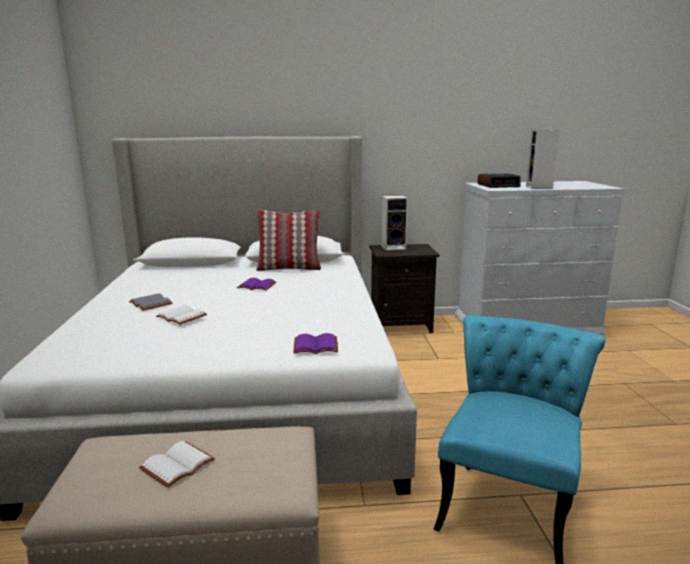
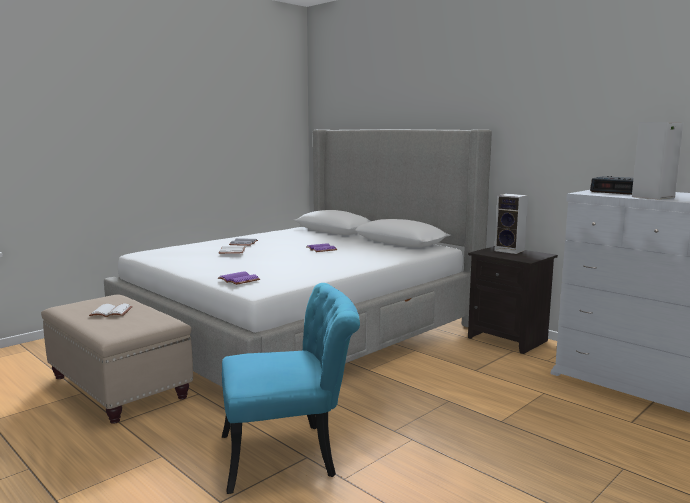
camera: 50 degrees right, 5 degrees down
pillow [256,209,321,271] -> none

